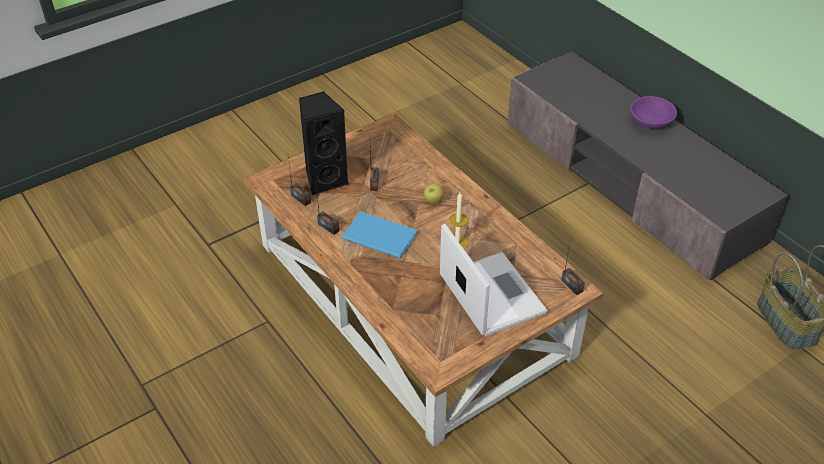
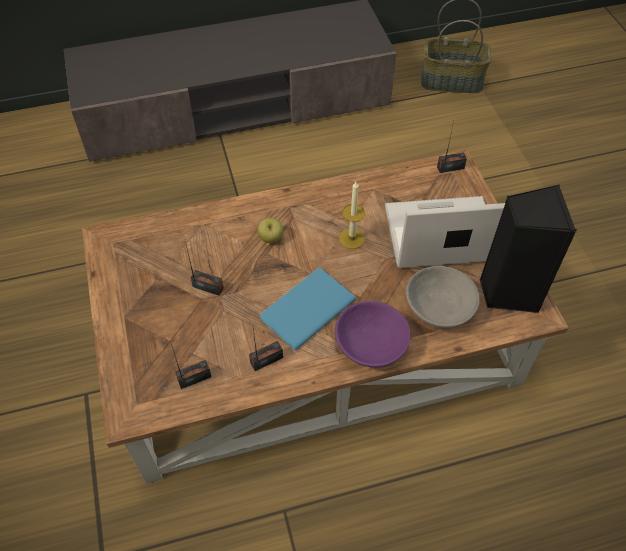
camera: 70 degrees left, 10 degrees up
black speaker [299,91,349,195] -> black speaker moved to [480,185,577,313]
purple bowl [630,96,677,128] -> purple bowl moved to [335,301,411,368]
none -> grey bowl [406,266,480,328]

